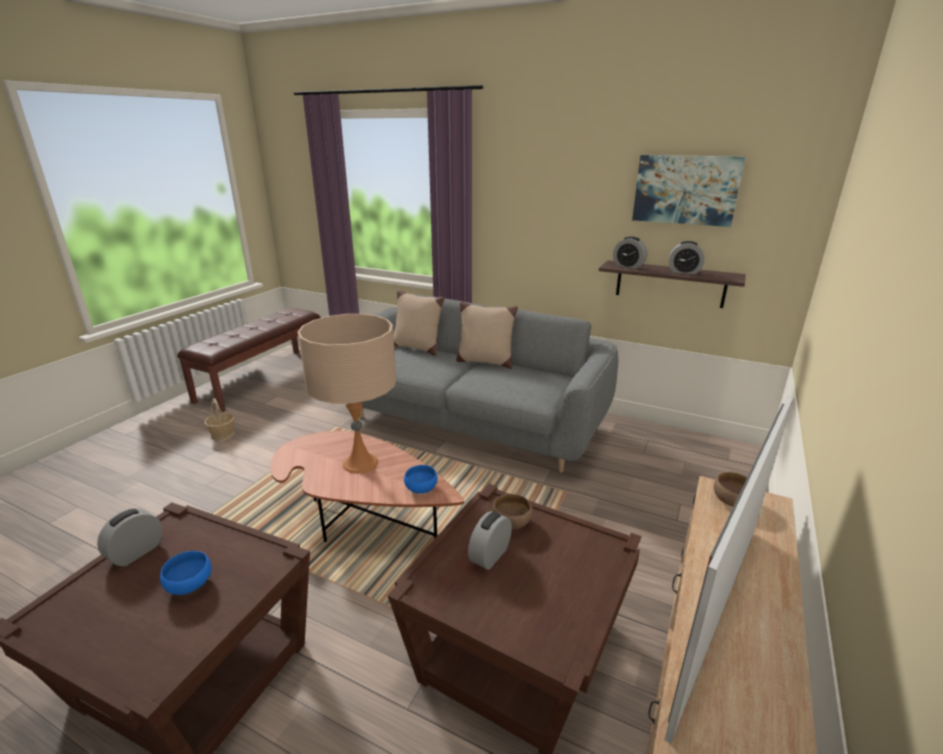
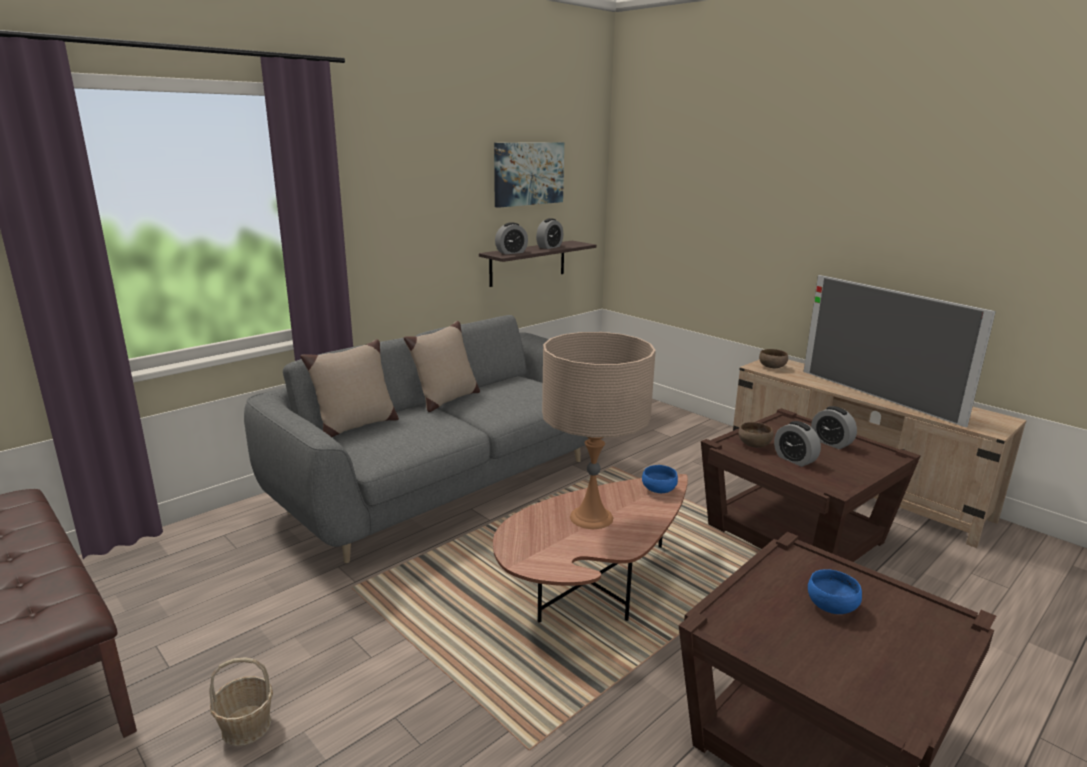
camera: 70 degrees left, 5 degrees down
alarm clock [97,508,163,566] -> alarm clock moved to [811,406,857,449]

